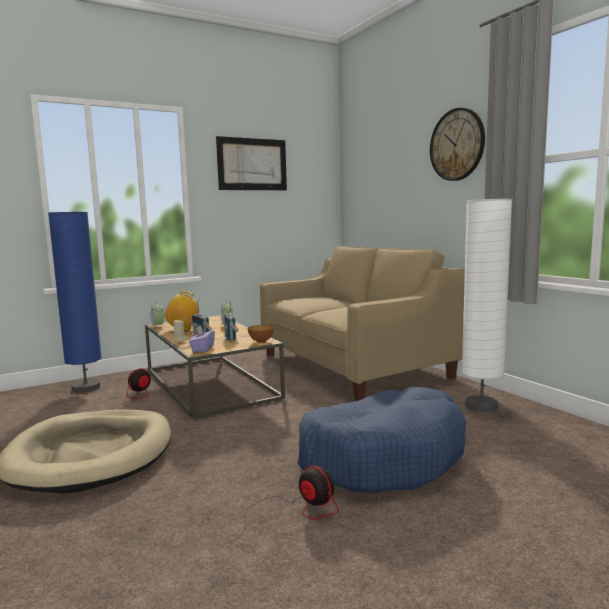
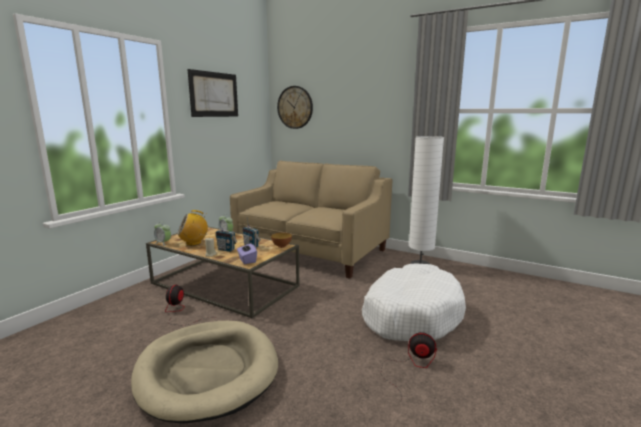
camera: 30 degrees left, 5 degrees up
blue floor lamp [48,212,102,392] -> none
blue dog bed [298,387,466,493] -> white dog bed [362,264,466,341]
wall clock [430,108,485,181] -> wall clock moved to [277,86,313,129]

